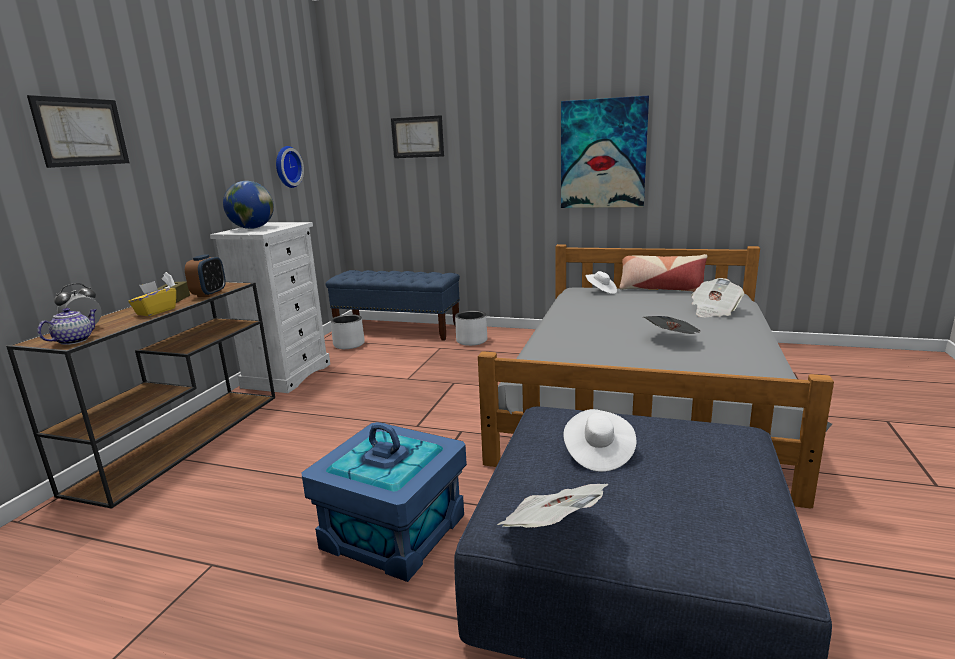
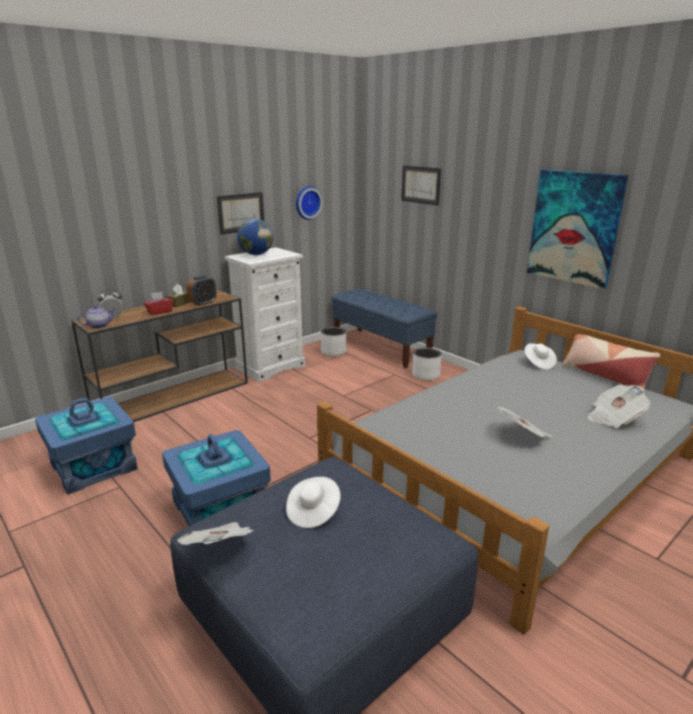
camera: 30 degrees right, 5 degrees up
picture [27,95,130,168] -> picture moved to [217,192,264,235]
yellow tissue box [129,281,176,316] -> red tissue box [144,292,173,315]
none -> blue storage box [35,397,138,495]

